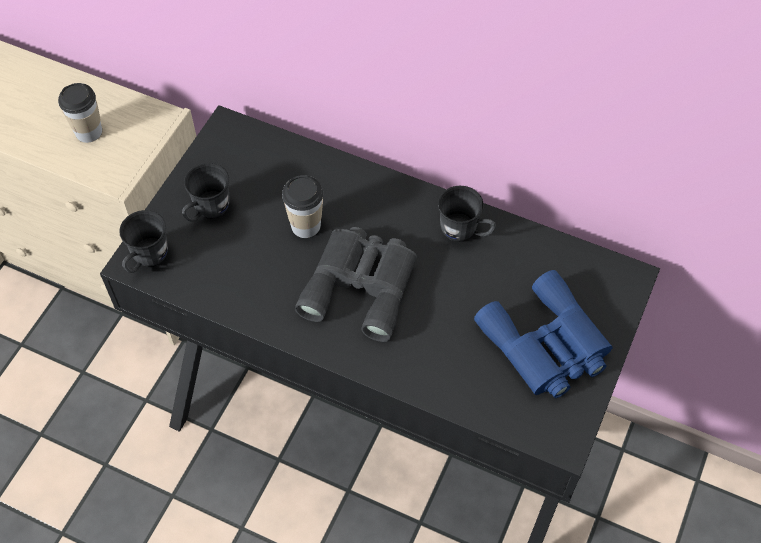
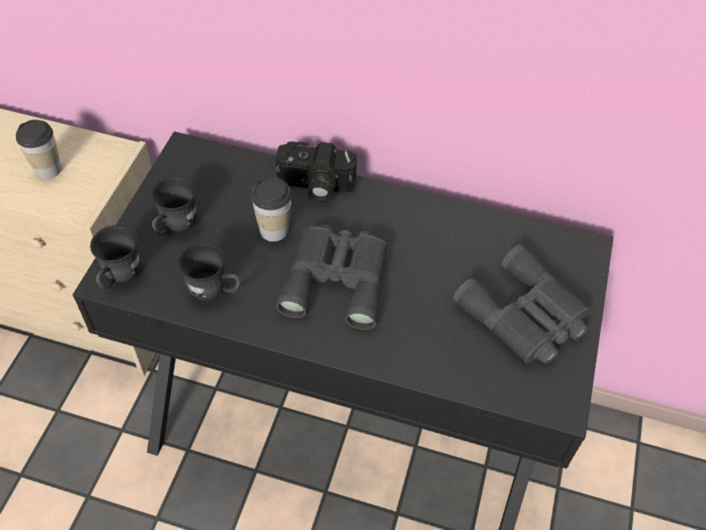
camera: 10 degrees left, 5 degrees down
grey mug [438,186,496,242] -> grey mug moved to [178,242,241,301]
blue binoculars [474,270,613,398] -> grey binoculars [453,244,591,364]
none -> camera [276,141,357,203]

